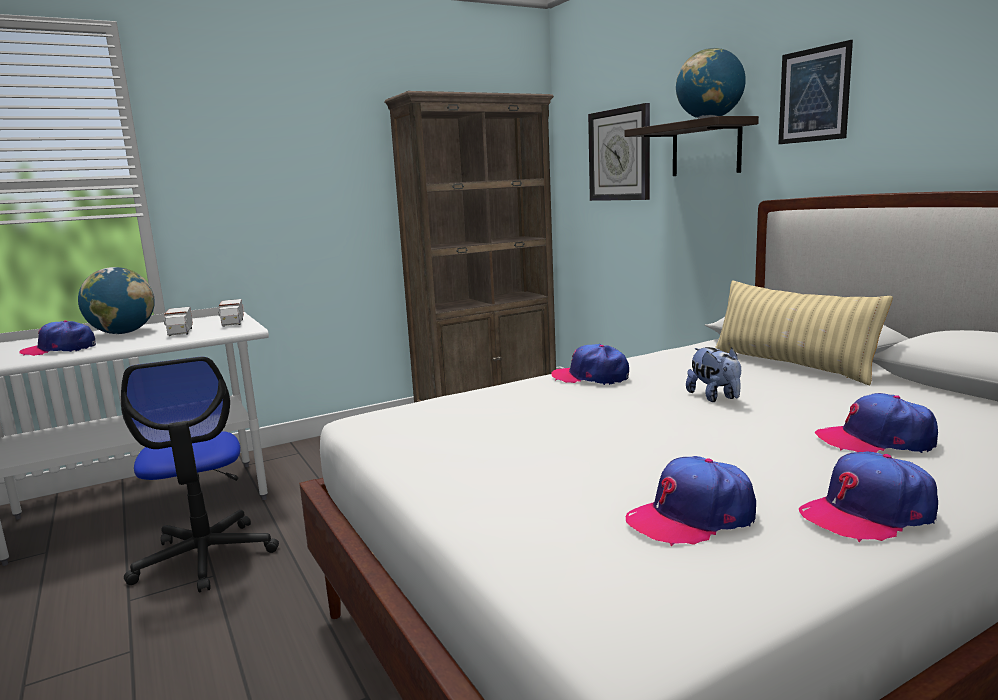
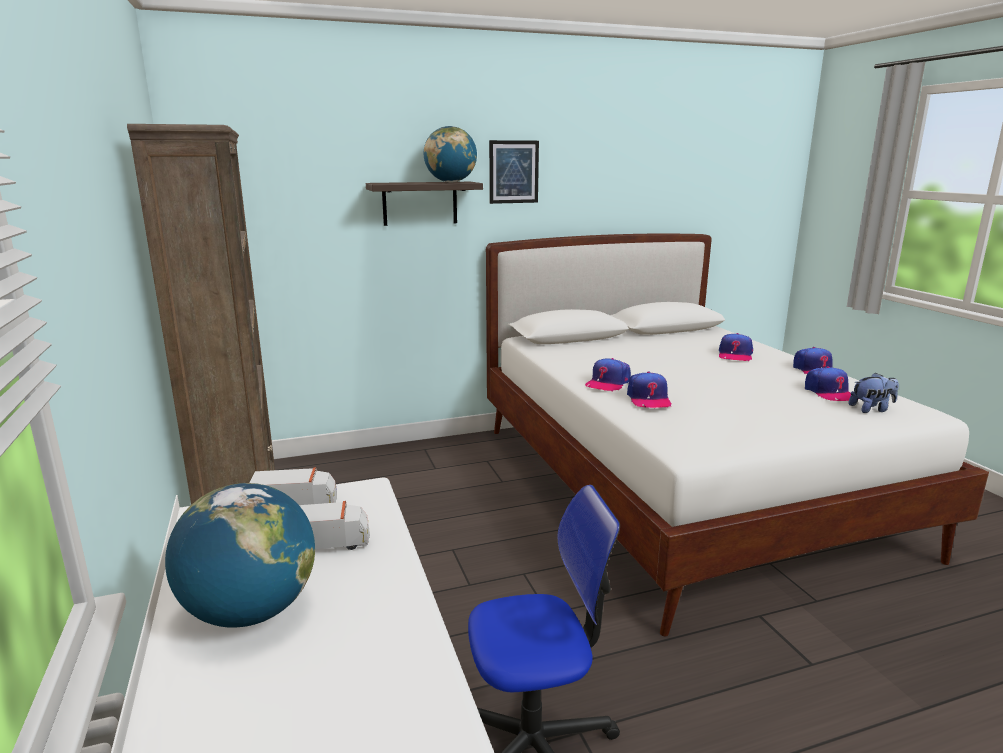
camera: 80 degrees left, 5 degrees up
cap [19,321,96,356] -> cap moved to [627,372,671,408]
wall clock [588,103,650,201] -> none
plush toy [686,347,741,402] -> plush toy moved to [849,372,899,413]
beige pillow [715,280,893,385] -> none

